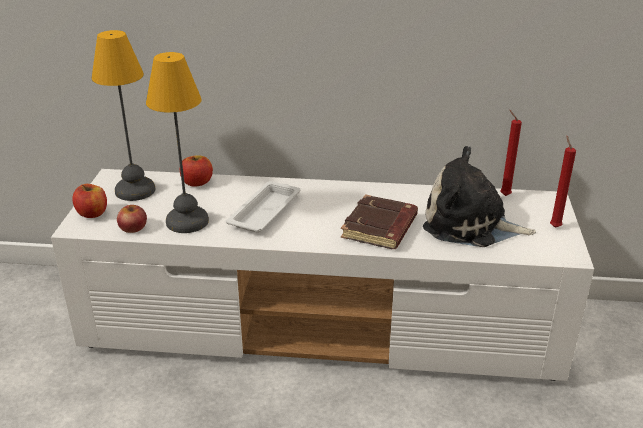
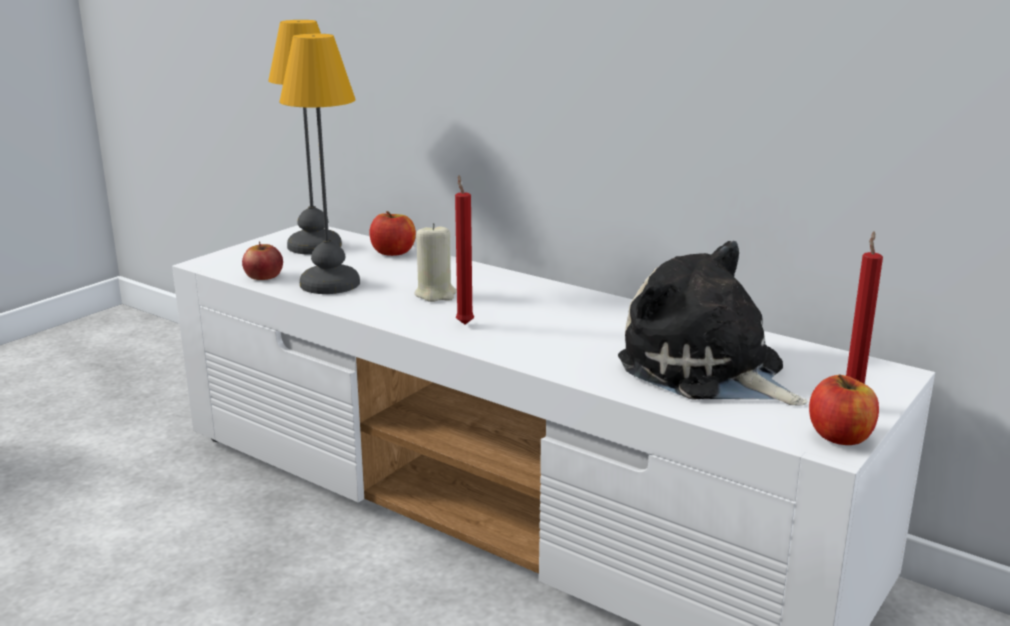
camera: 30 degrees right, 10 degrees down
apple [72,184,107,218] -> apple moved to [809,374,879,445]
white tray [226,181,301,233] -> beige candle [414,223,457,302]
brown book [341,194,418,249] -> none
red candle [500,110,522,196] -> red candle moved to [455,175,474,324]

